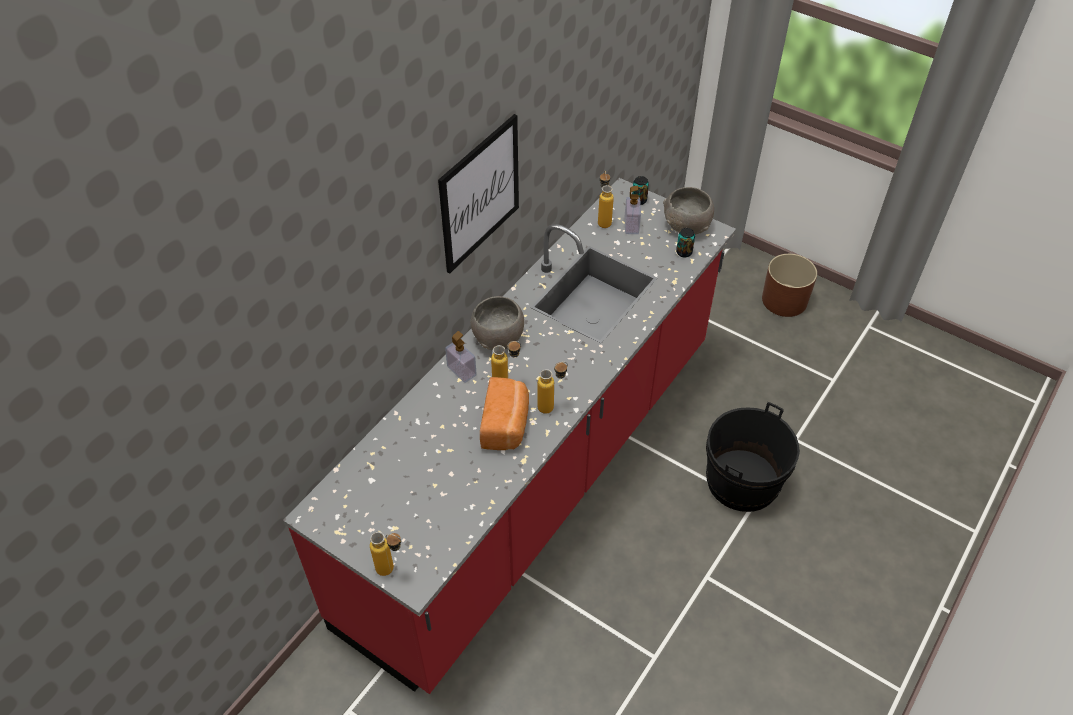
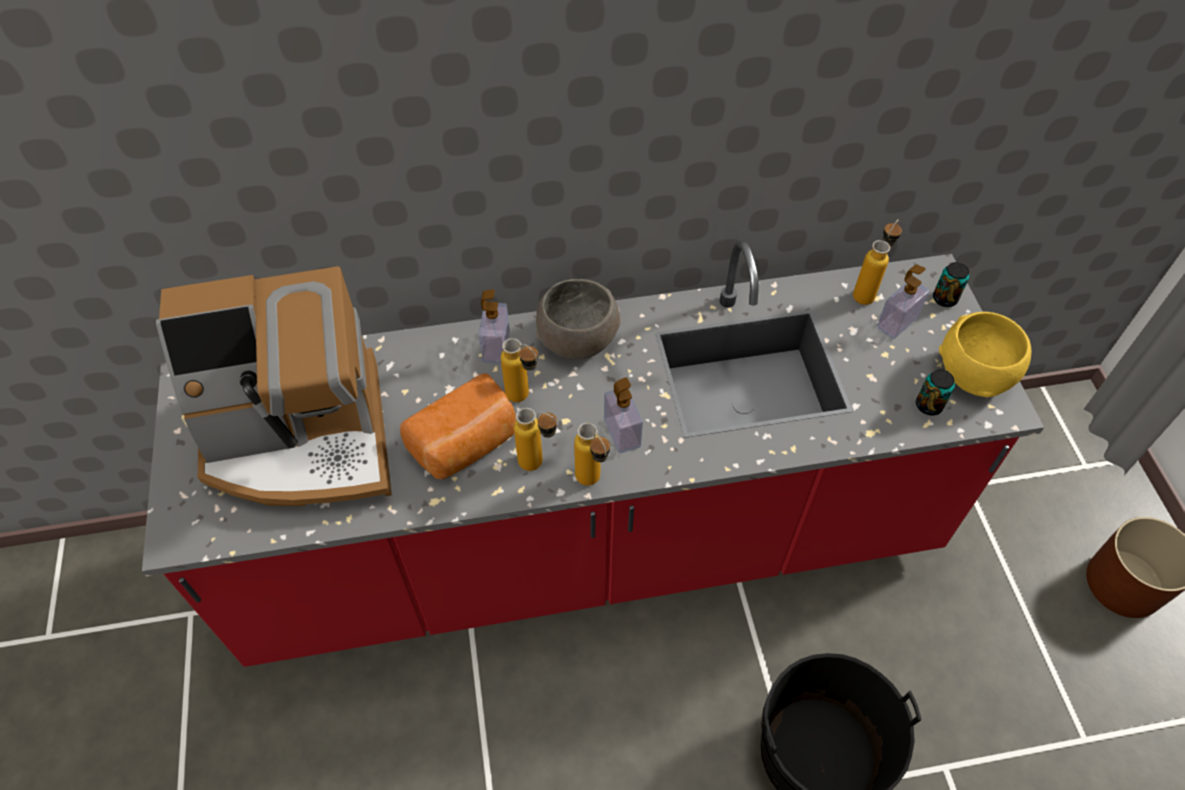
camera: 45 degrees right, 5 degrees up
bottle [370,532,402,576] -> bottle moved to [574,423,610,486]
picture [438,114,519,274] -> none
grey bowl [663,187,714,235] -> yellow bowl [939,312,1031,397]
none -> coffee machine [156,266,392,506]
none -> soap dispenser [604,377,643,453]

